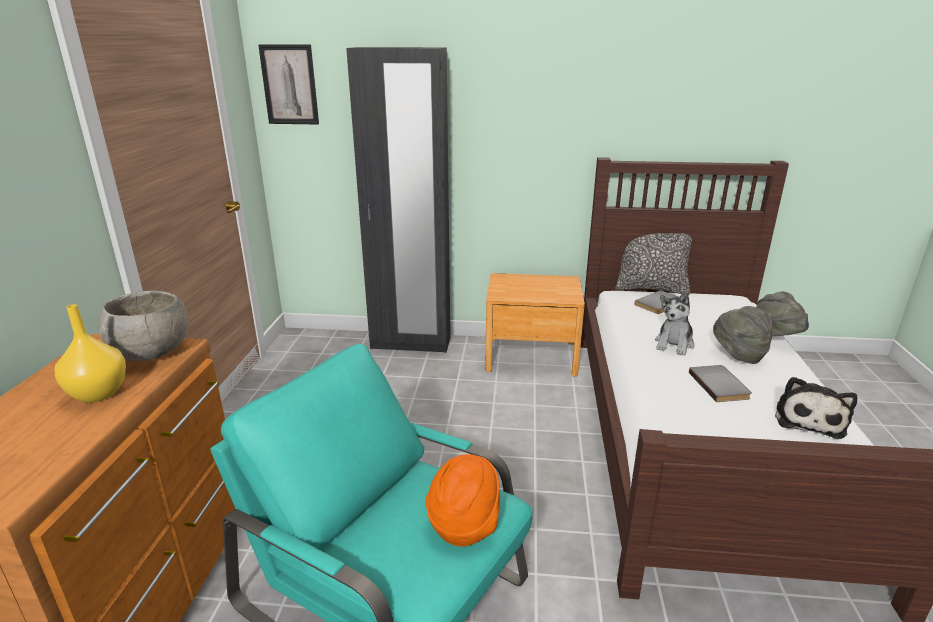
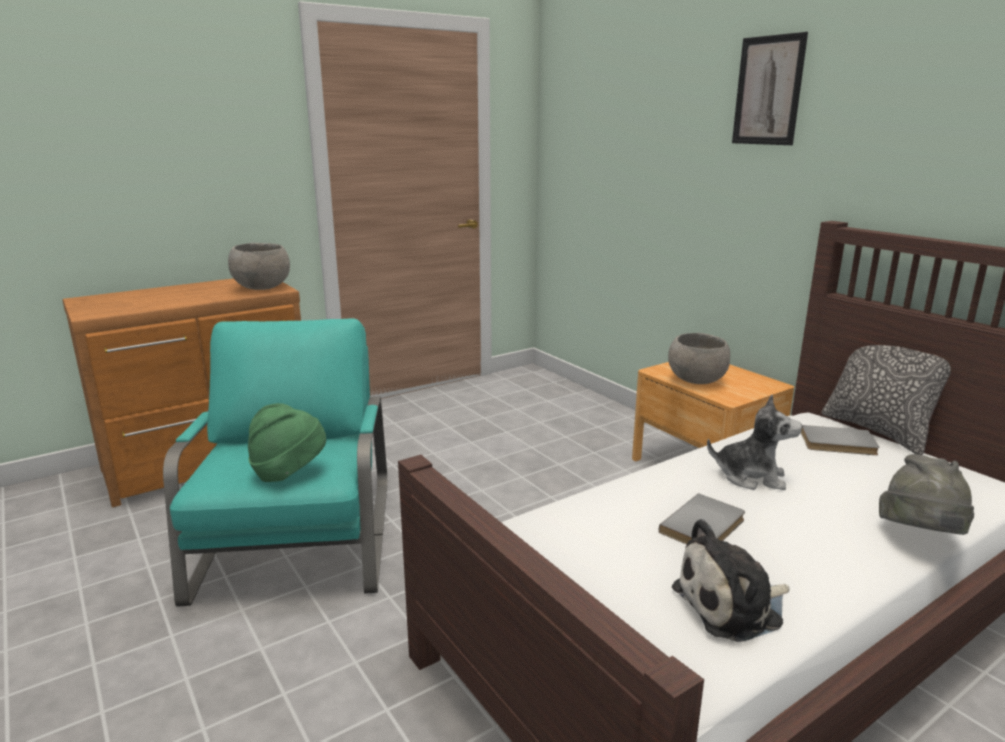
camera: 50 degrees right, 5 degrees down
yellow vase [55,304,126,402] -> none
picture [258,44,319,124] -> picture moved to [732,32,808,145]
black wardrobe [346,47,450,353] -> none
orange hat [426,454,500,547] -> green hat [248,403,326,482]
plush toy [655,292,695,356] -> plush toy turned 150 degrees counterclockwise [707,395,802,490]
grey hat [713,306,773,364] -> none
none -> grey bowl [668,333,730,384]

